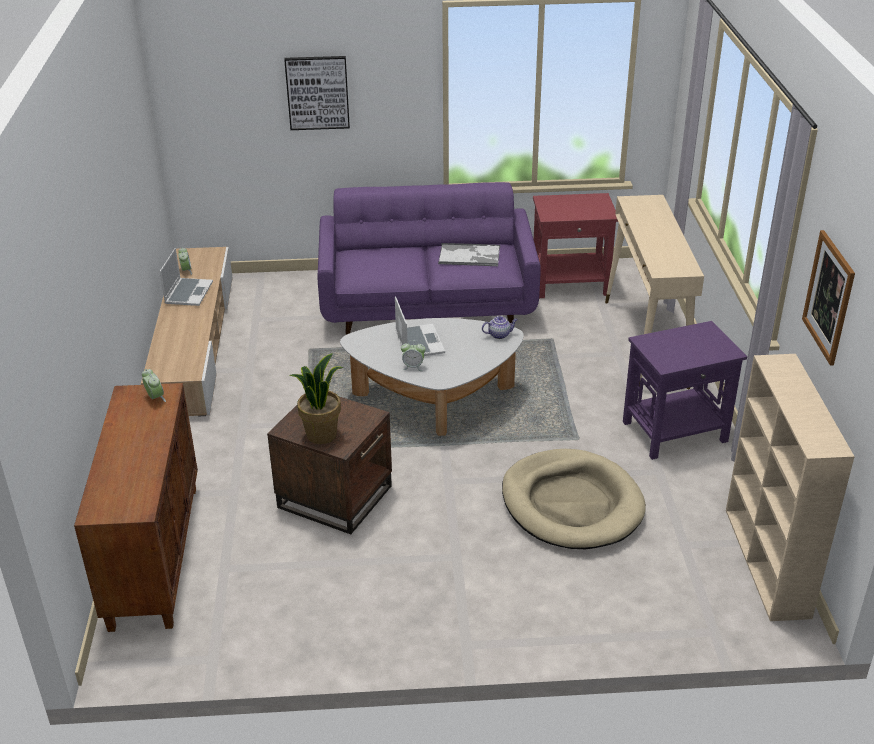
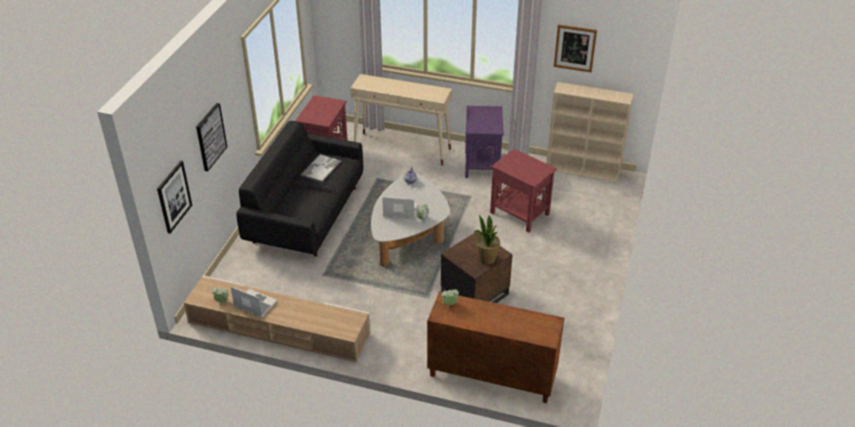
camera: 70 degrees left, 5 degrees up
purple sofa [317,182,541,334] -> black sofa [236,121,363,256]
beige dog bed [502,449,646,549] -> red side table [490,149,557,233]
none -> picture [157,161,192,234]

